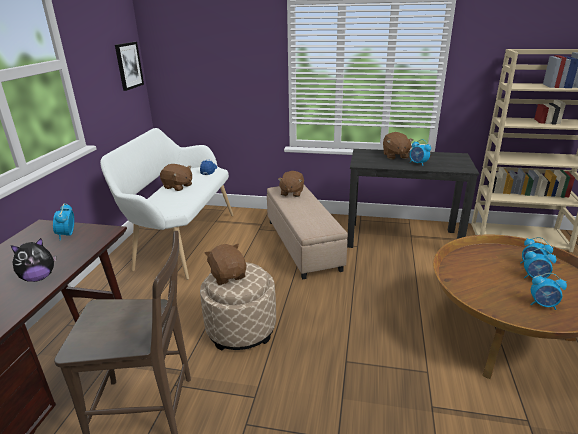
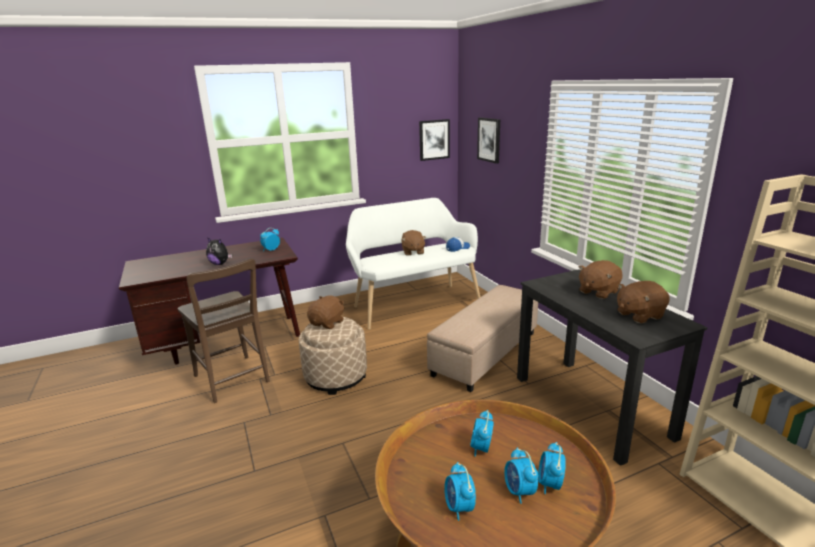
camera: 55 degrees right, 5 degrees down
brown plush toy [278,171,304,197] -> brown plush toy moved to [617,281,670,323]
alarm clock [410,139,431,166] -> alarm clock moved to [470,410,494,457]
none -> picture [477,117,500,164]

